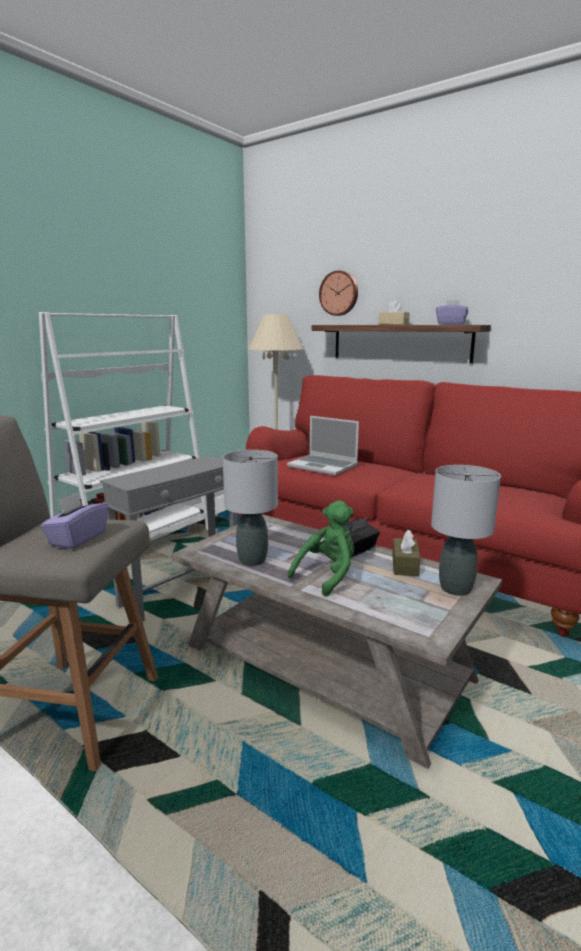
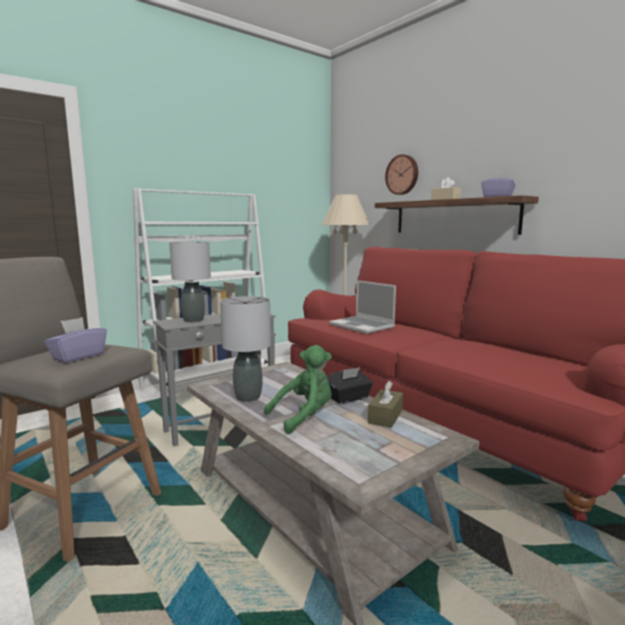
camera: 15 degrees right, 5 degrees down
grey table lamp [431,465,501,596] -> grey table lamp moved to [169,241,211,322]

